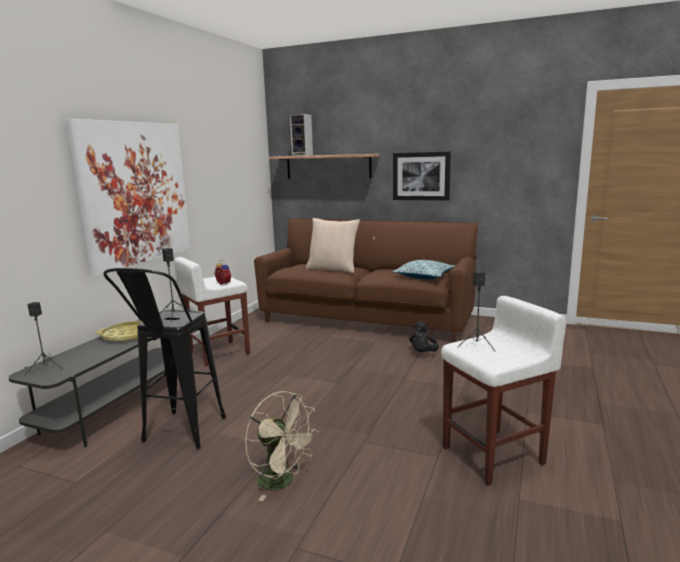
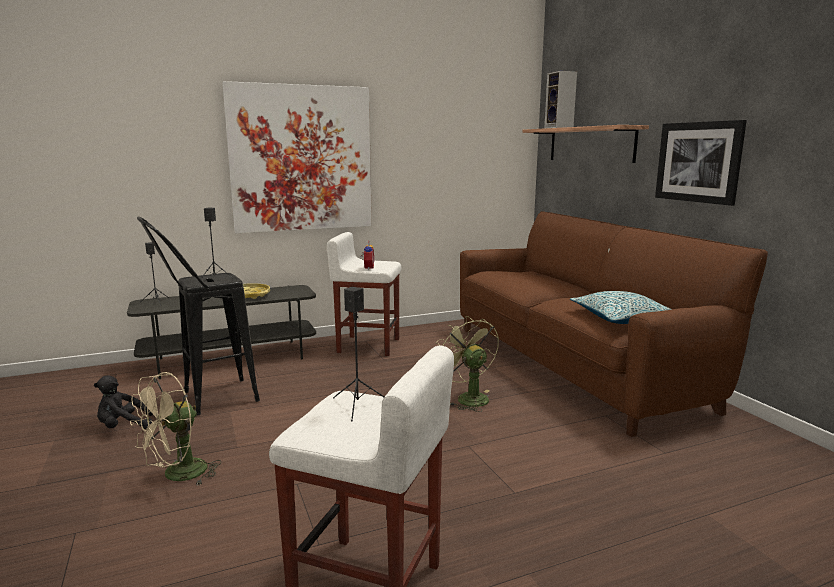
camera: 45 degrees right, 0 degrees up
beige fan [245,391,318,501] -> beige fan turned 45 degrees clockwise [130,372,222,485]
beige pillow [306,218,360,273] -> none
black plush toy [409,321,439,352] -> black plush toy moved to [94,375,153,429]
none -> green fan [437,316,499,412]

